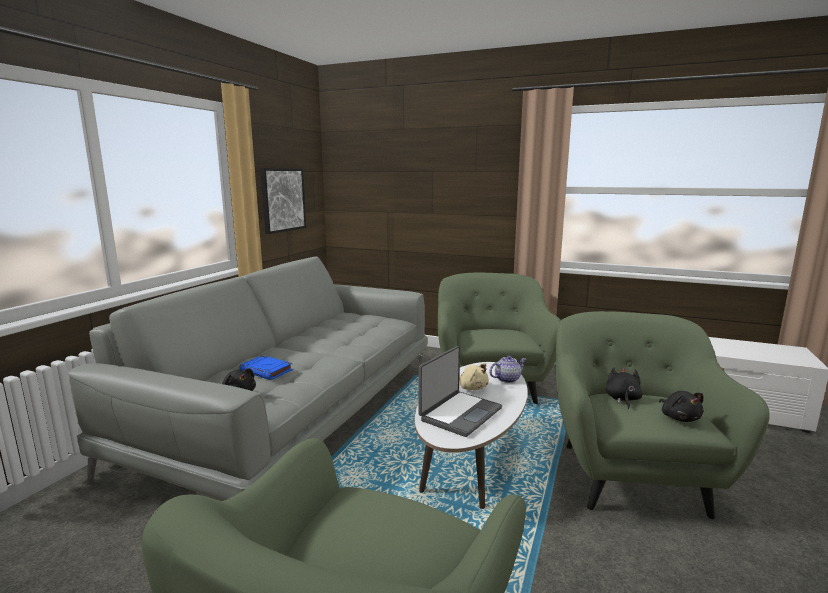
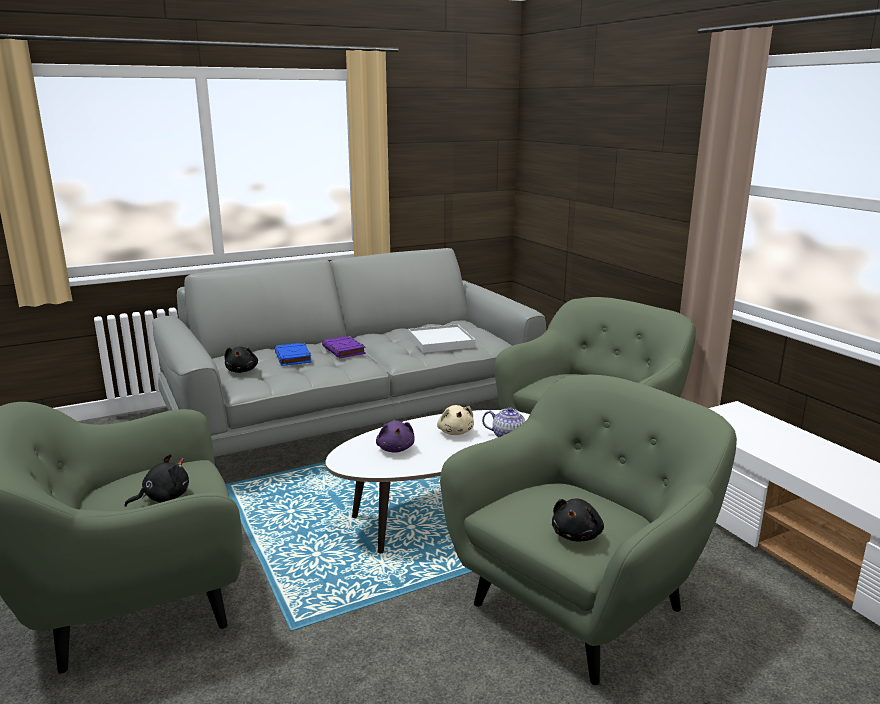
camera: 40 degrees right, 5 degrees up
picture [260,168,306,234] -> none
laptop [419,346,502,437] -> purple plush toy [376,421,414,453]
black plush toy [606,367,643,409] -> black plush toy moved to [124,454,189,507]
none -> purple book [322,336,366,358]
none -> white tray [408,324,475,353]

